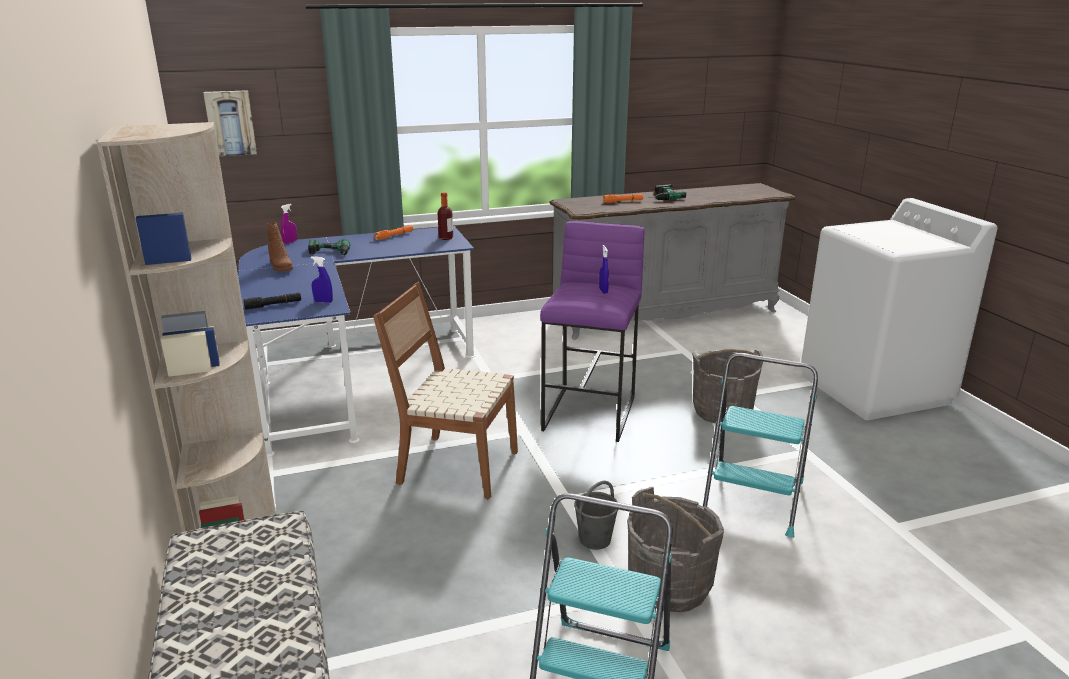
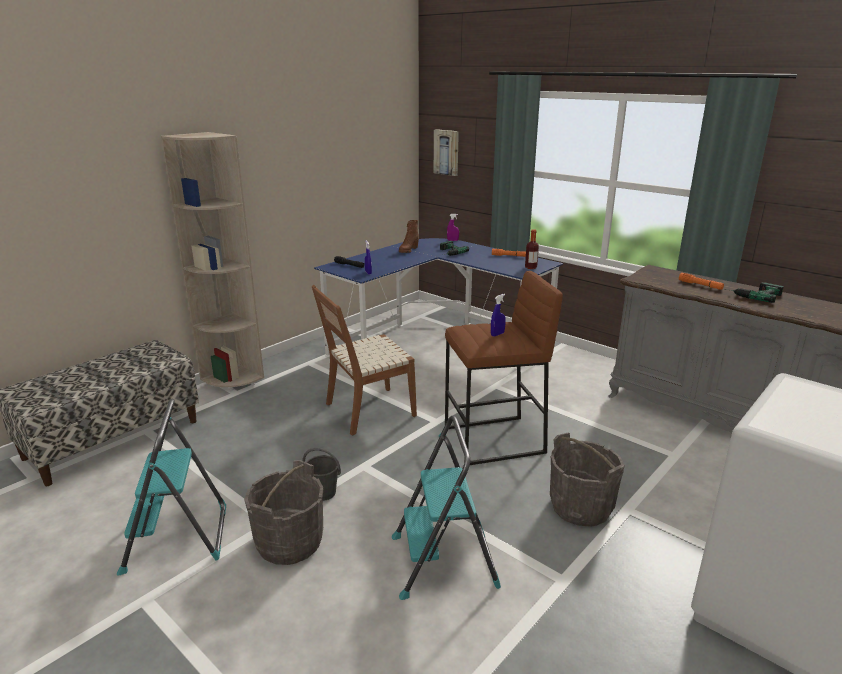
camera: 60 degrees right, 0 degrees up
chair [373,282,518,499] -> chair turned 105 degrees counterclockwise [312,285,417,435]
purple stool [540,221,644,442] -> brown stool [445,271,563,465]

